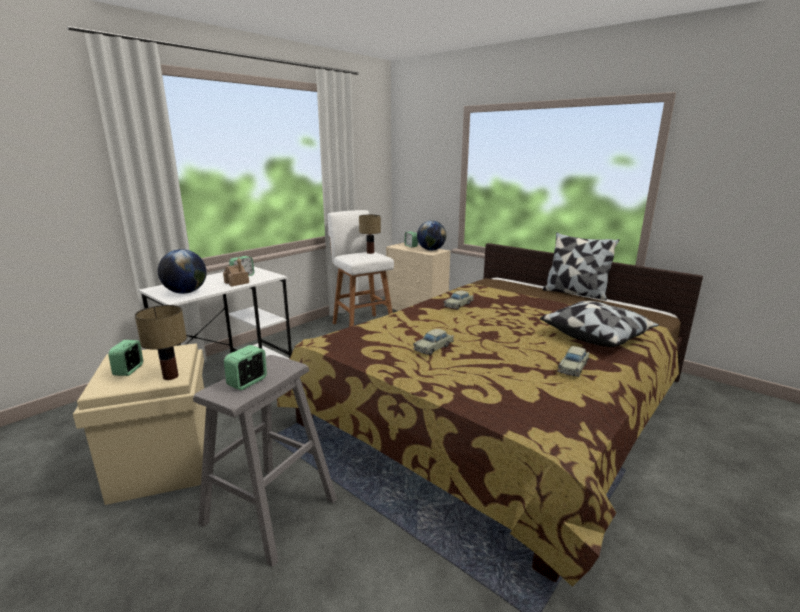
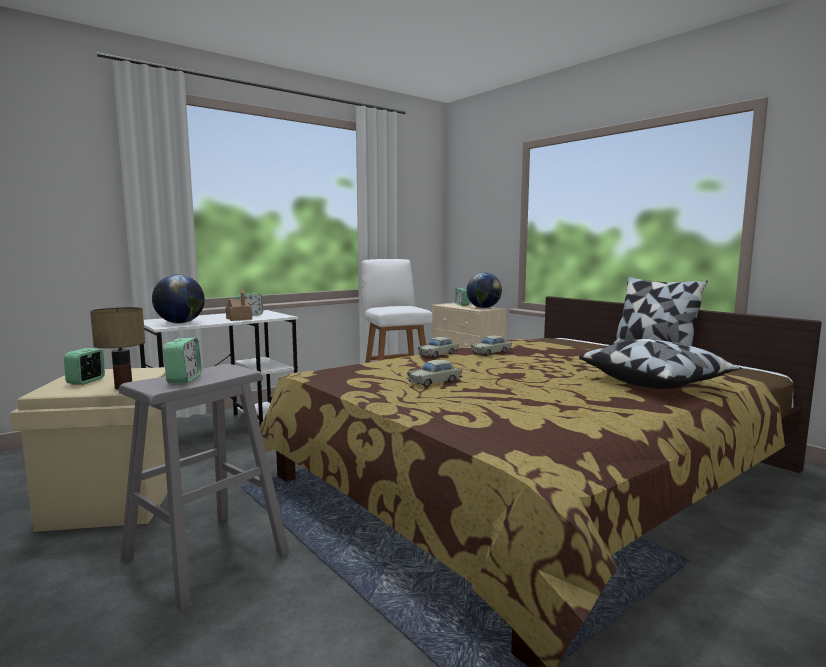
camera: 10 degrees right, 10 degrees down
alarm clock [224,345,267,390] -> alarm clock turned 135 degrees clockwise [163,338,202,383]
table lamp [359,215,381,254] -> none
beige toy car [557,346,589,377] -> beige toy car moved to [418,337,458,358]

